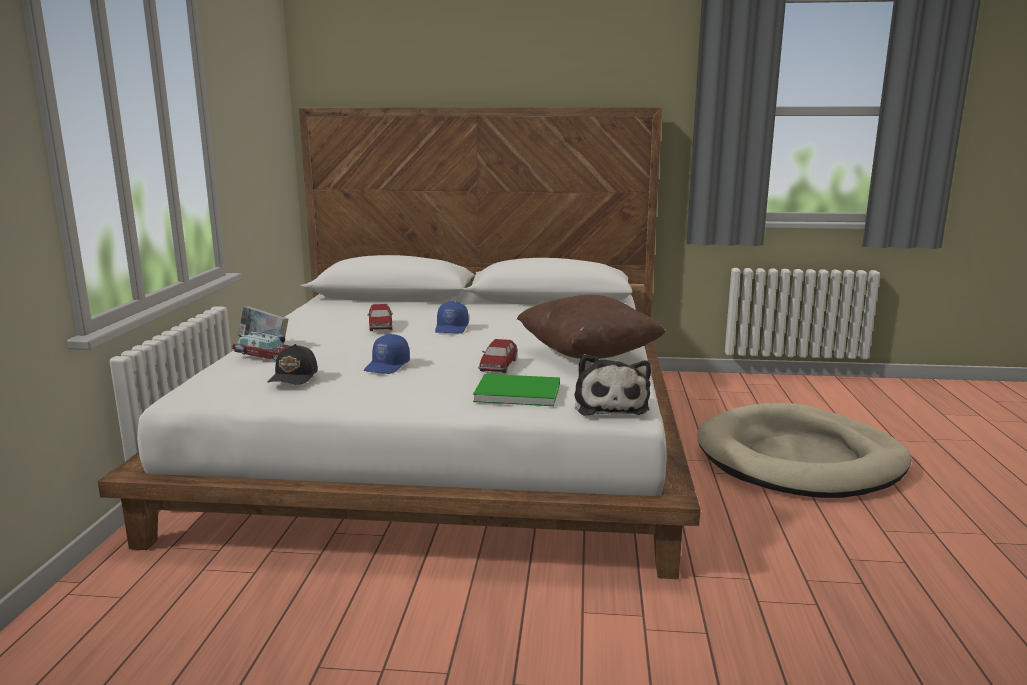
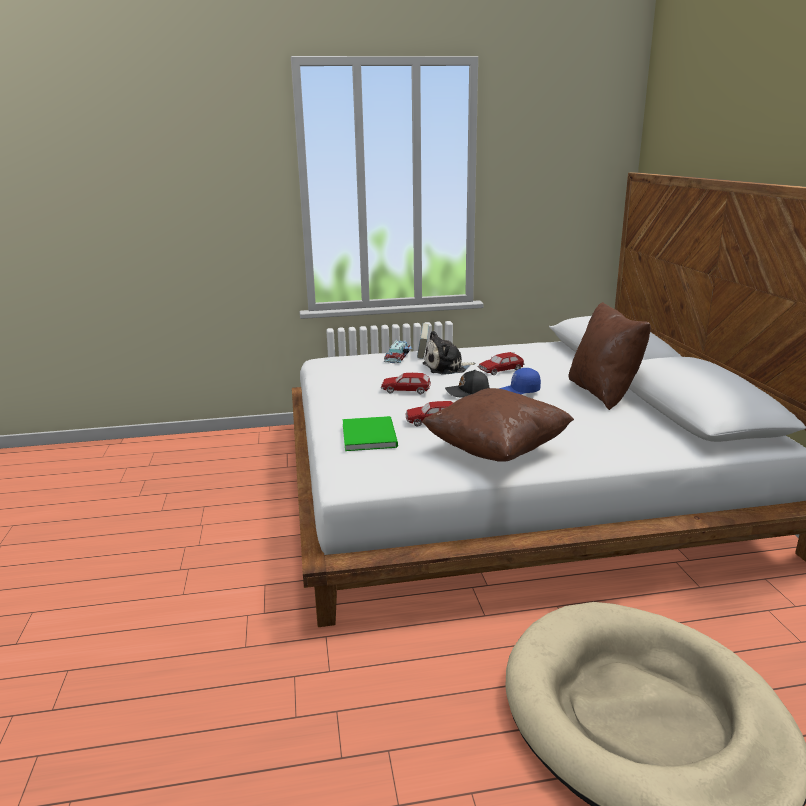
camera: 75 degrees right, 5 degrees up
black cap [267,344,318,385] -> black cap moved to [445,370,489,397]
blue cap [364,334,410,374] -> toy car [381,373,431,394]
plush toy [575,354,651,416] -> plush toy moved to [422,331,476,375]
none -> brown pillow [569,302,651,410]

